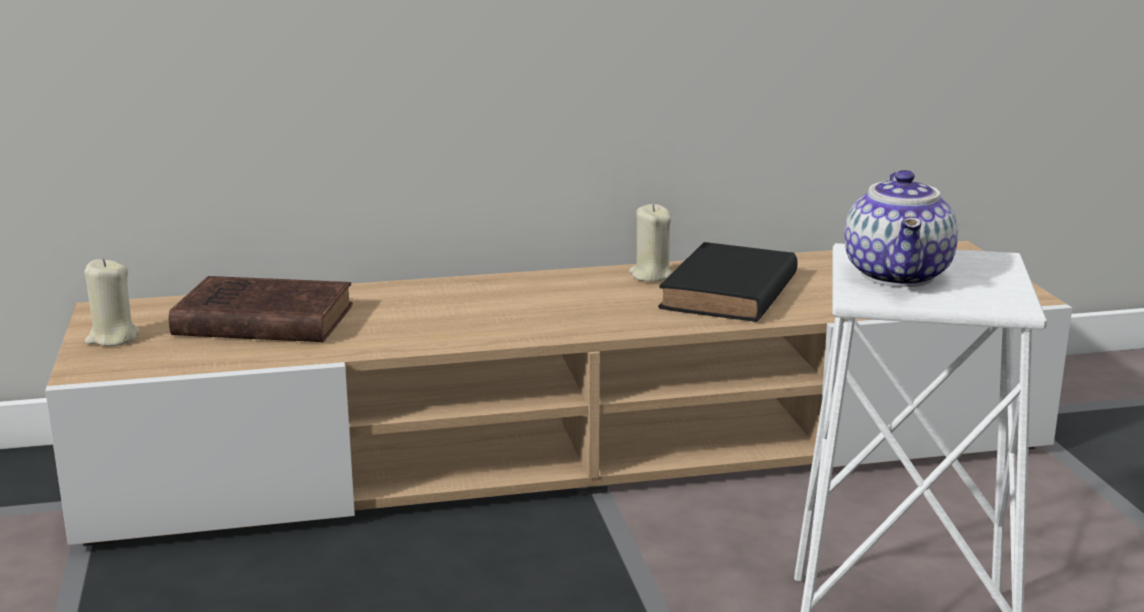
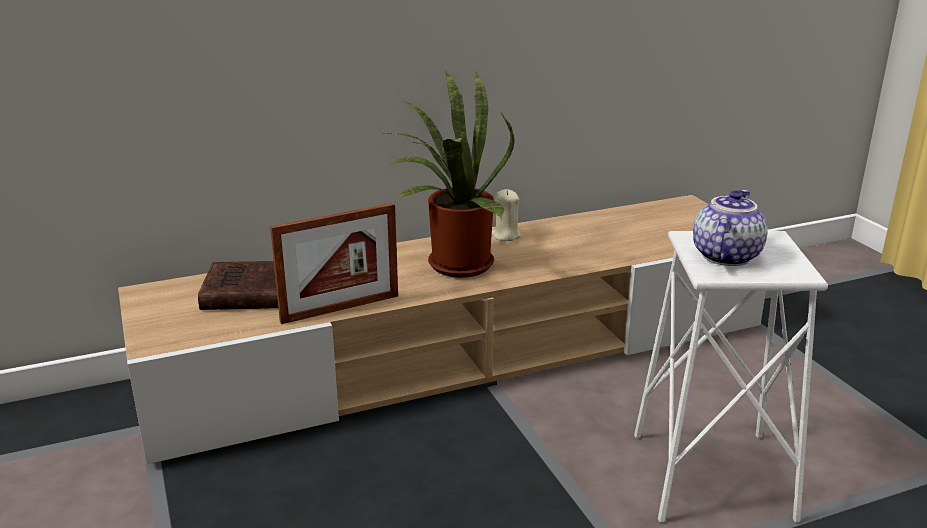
camera: 10 degrees left, 5 degrees up
beige candle [84,259,140,346] -> none
black book [658,242,797,322] -> none
teapot [845,170,958,287] -> teapot turned 150 degrees counterclockwise [693,190,768,266]
none -> picture frame [270,203,398,324]
none -> potted plant [385,71,514,278]

